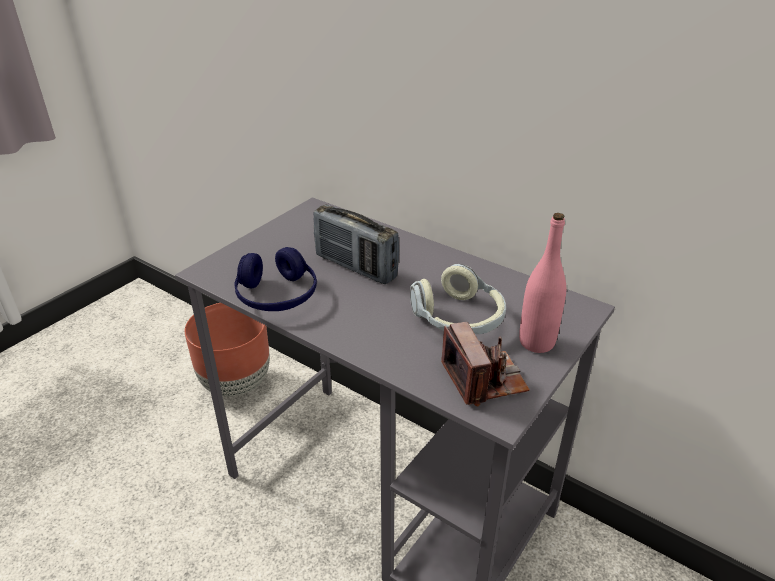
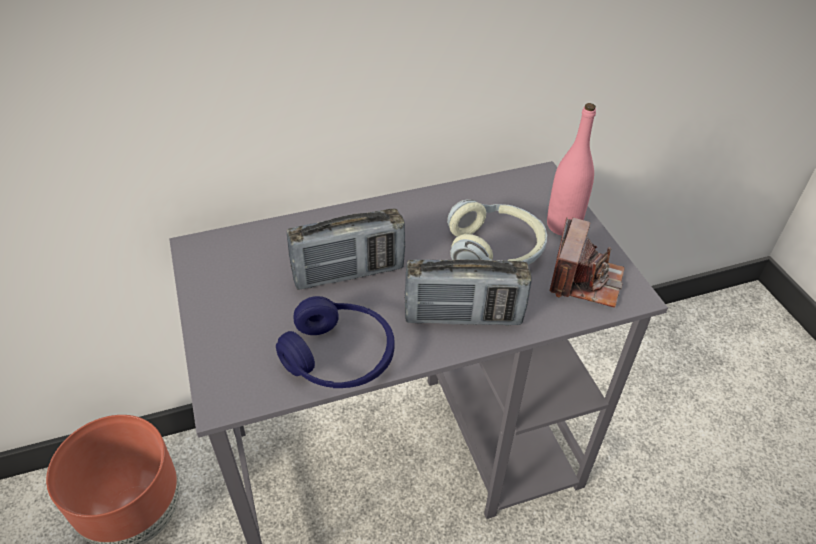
camera: 55 degrees left, 10 degrees up
camera [441,322,530,406] -> camera turned 90 degrees clockwise [549,217,625,308]
none -> radio [405,259,532,326]

